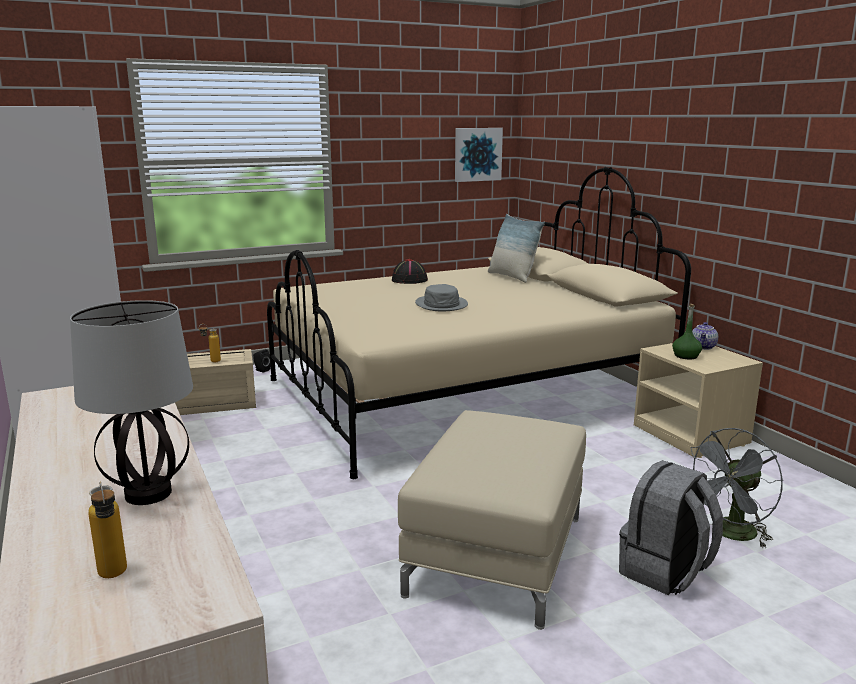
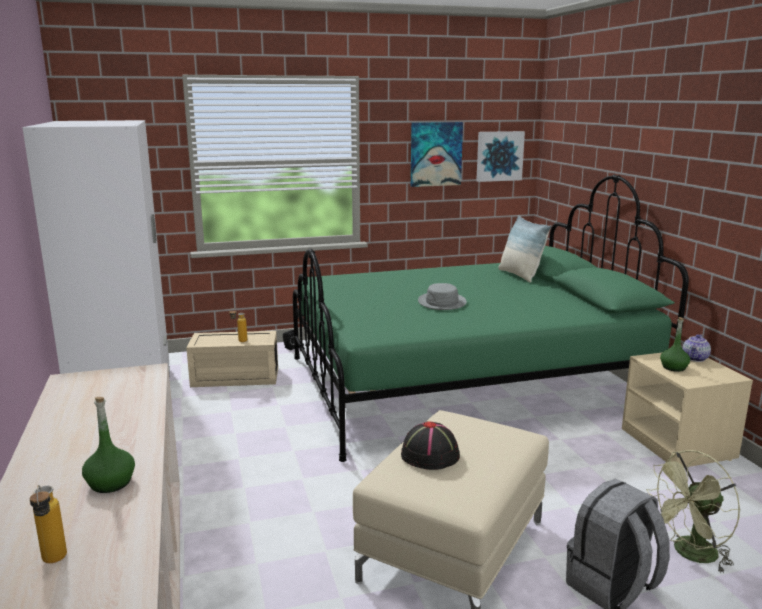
camera: 10 degrees right, 0 degrees up
table lamp [70,300,193,505] -> green bottle [82,397,135,493]
beige bed [267,167,691,479] -> green bed [293,175,689,462]
black hat [392,259,428,284] -> black hat moved to [401,421,460,470]
grey fan [691,428,783,548] -> green fan [647,450,740,574]
none -> picture [411,122,463,187]

